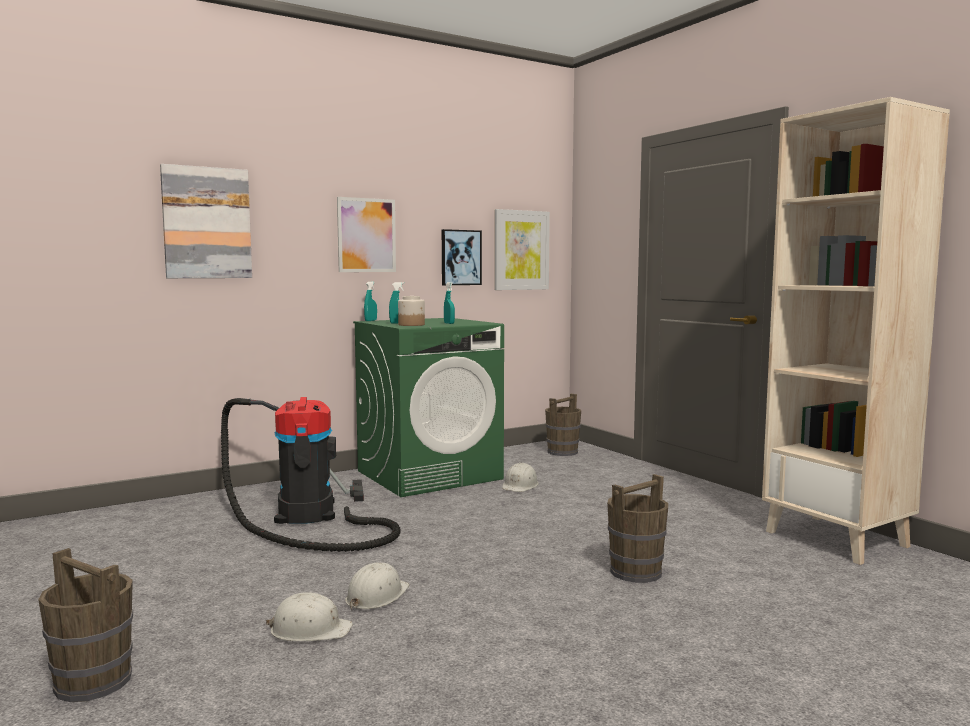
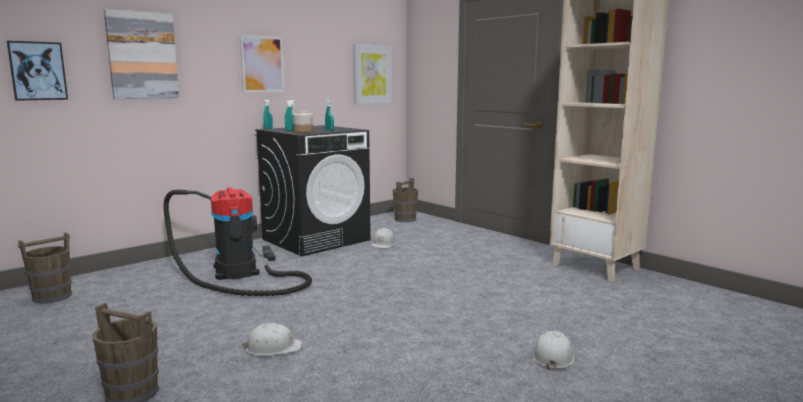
camera: 10 degrees left, 5 degrees up
white hard hat [345,563,409,611] -> white hard hat moved to [532,330,574,370]
green washing machine [353,318,504,497] -> black washing machine [255,125,371,256]
picture [442,229,482,285] -> picture moved to [7,41,68,101]
brown bucket [607,474,668,583] -> brown bucket moved to [18,232,72,304]

